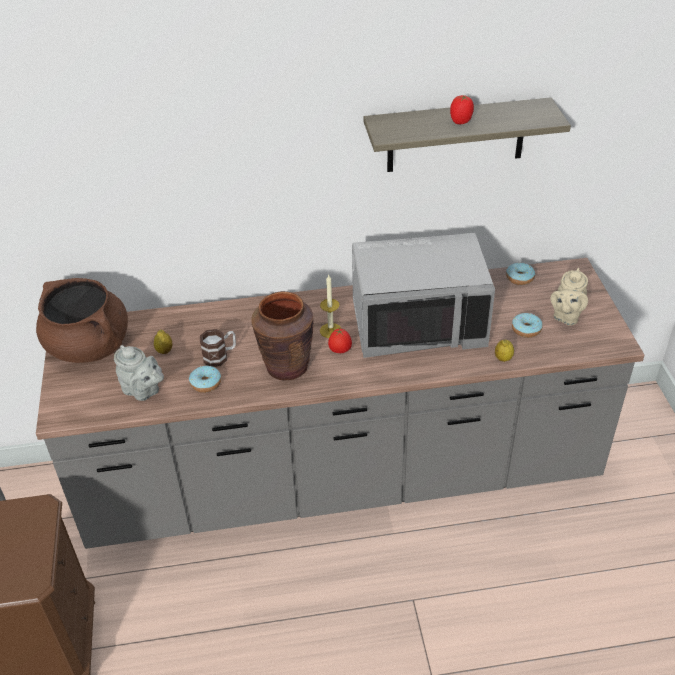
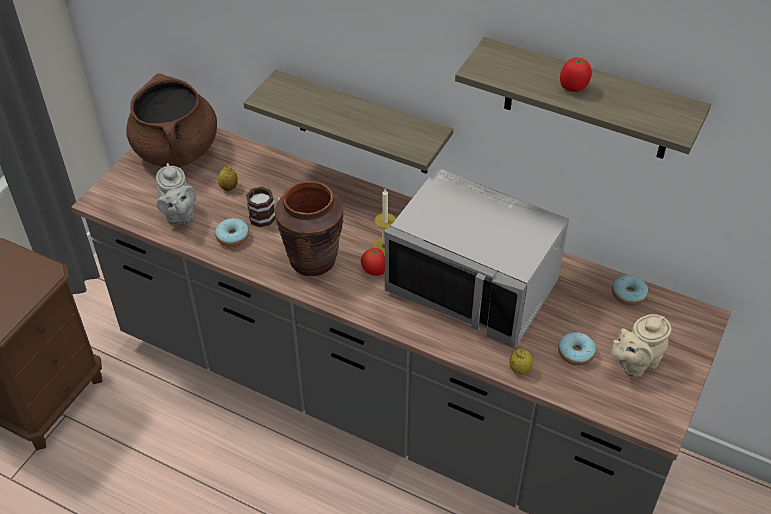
camera: 35 degrees right, 5 degrees up
none -> shelf [243,70,453,174]

